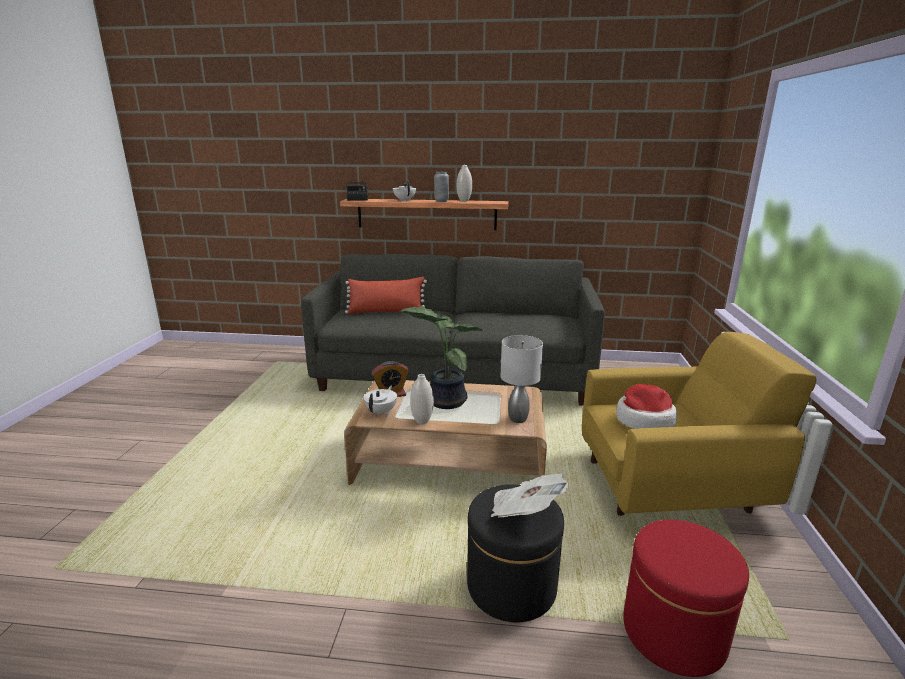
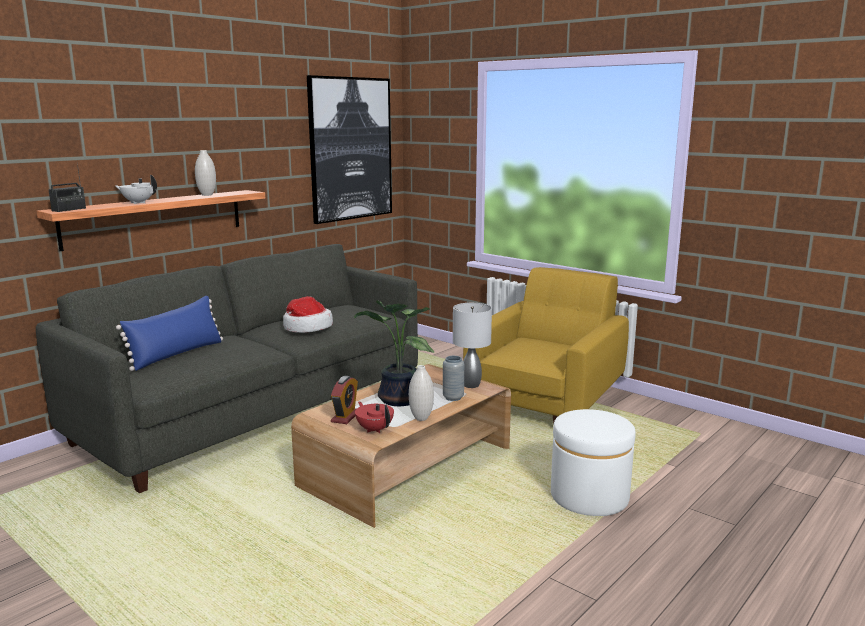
camera: 55 degrees left, 5 degrees down
red pillow [345,277,427,314] -> blue pillow [116,296,223,371]
white teapot [364,386,397,416] -> red teapot [355,402,394,433]
grey vase [434,172,449,202] -> grey vase moved to [443,356,464,401]
black ottoman [467,484,564,622] -> white ottoman [551,409,636,516]
newspaper [491,474,568,517] -> none
hat [616,384,677,429] -> hat moved to [283,296,333,333]
red ottoman [623,520,749,677] -> none
none -> picture [307,75,392,224]

